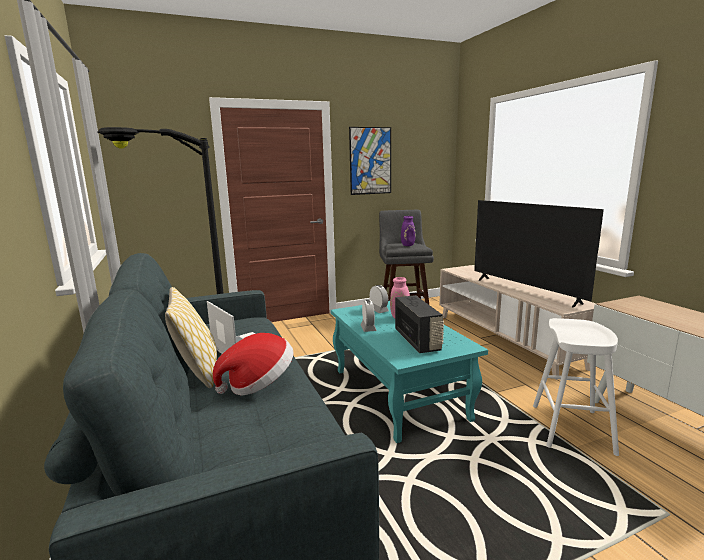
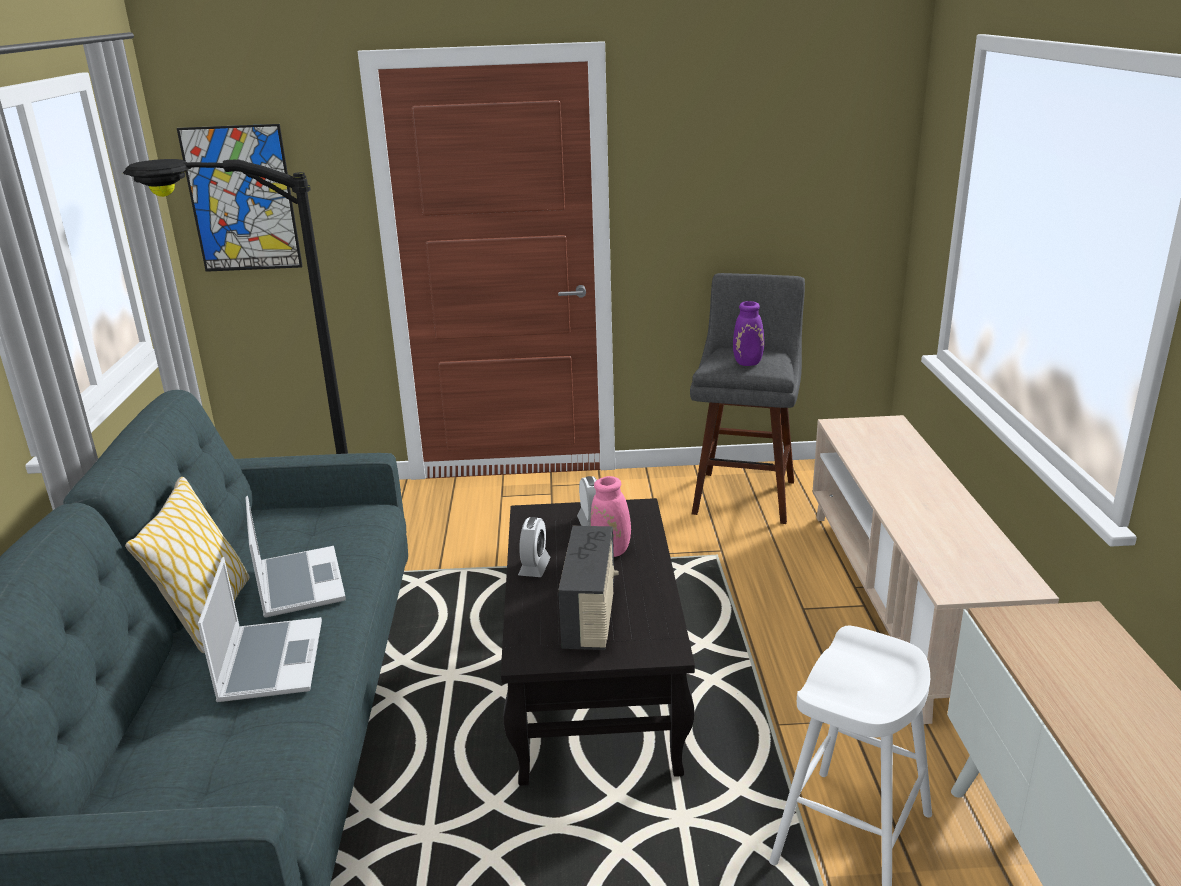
camera: 20 degrees right, 10 degrees up
hat [213,333,294,396] -> laptop [198,557,322,702]
turquoise coffee table [331,301,488,443] -> black coffee table [501,498,695,786]
picture [349,127,391,195] -> picture moved to [177,124,303,272]
television [474,200,604,307] -> none

